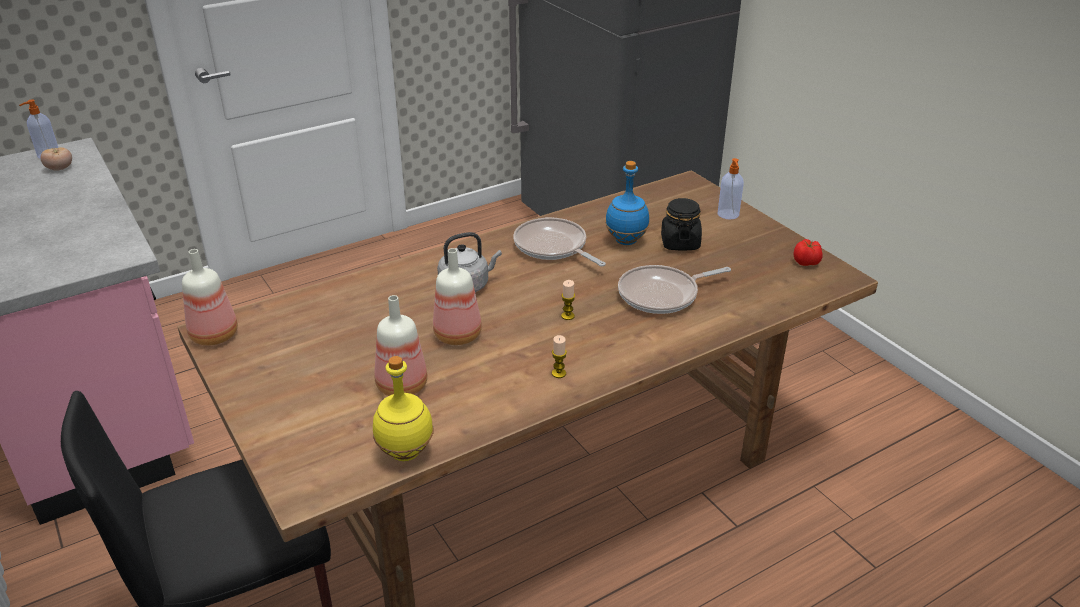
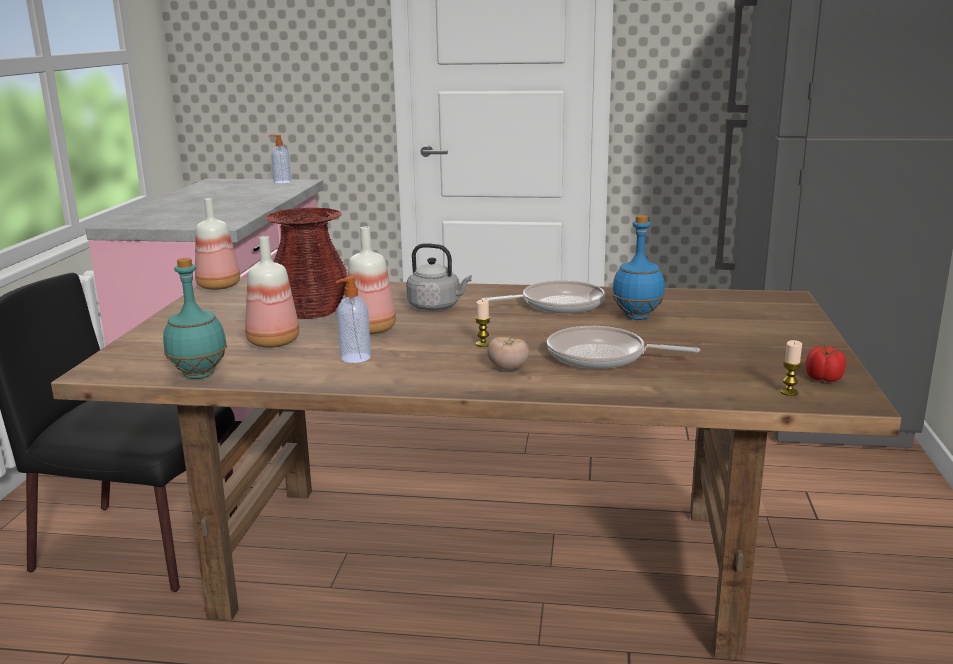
camera: 40 degrees right, 15 degrees down
tomato [40,147,72,170] -> tomato moved to [487,337,529,370]
yellow bottle [373,356,433,461] -> turquoise bottle [163,258,227,379]
frying pan [513,217,606,266] -> frying pan turned 75 degrees clockwise [481,280,605,313]
candle [552,335,567,378] -> candle moved to [780,340,802,396]
black jar [661,198,702,250] -> none
soap dispenser [717,158,744,219] -> soap dispenser moved to [336,276,371,363]
none -> red vase [265,208,347,319]

